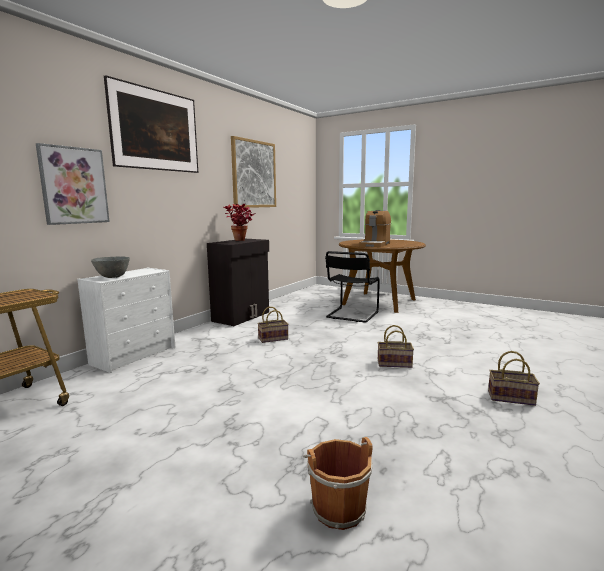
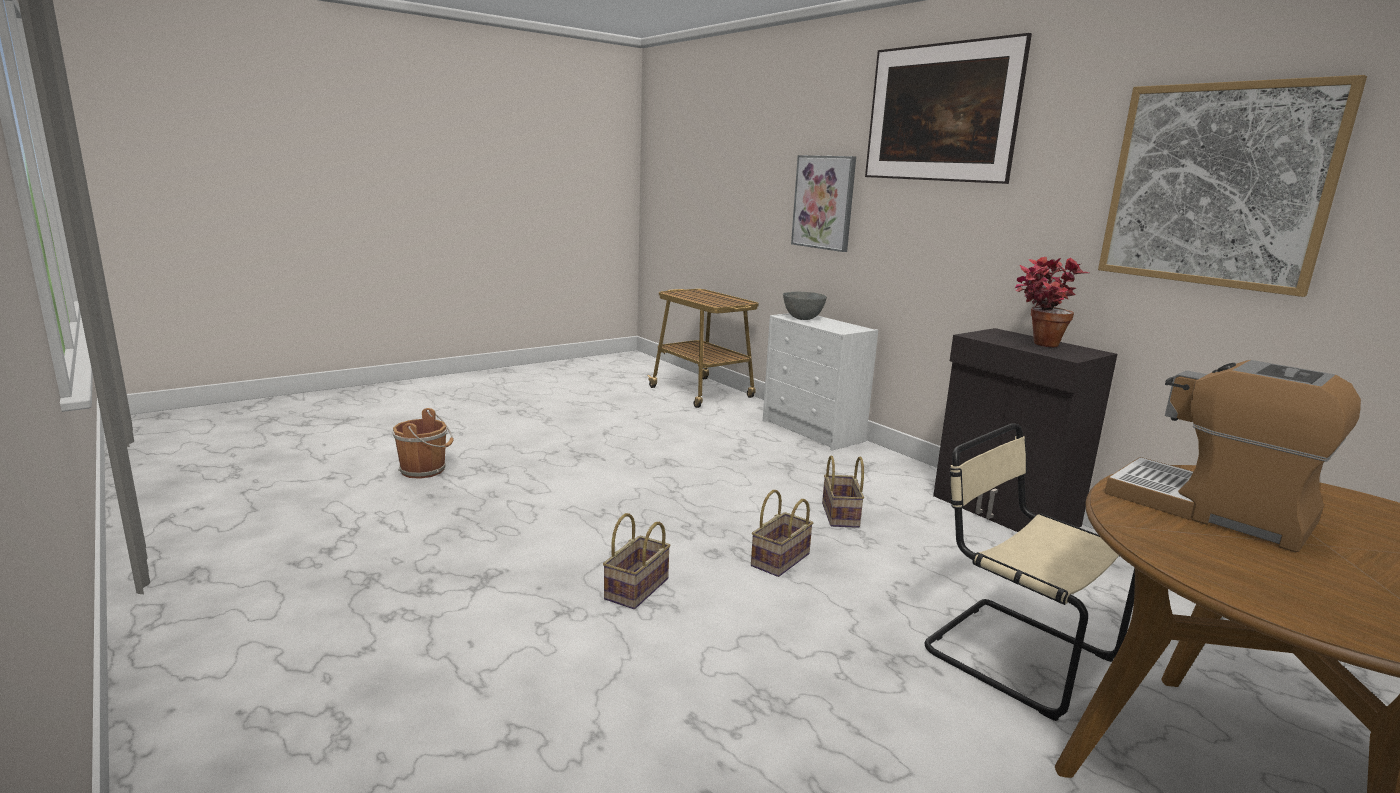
camera: 110 degrees right, 5 degrees up
black chair [325,251,380,323] -> beige chair [924,423,1135,721]
basket [488,351,540,406] -> basket moved to [751,490,813,577]

